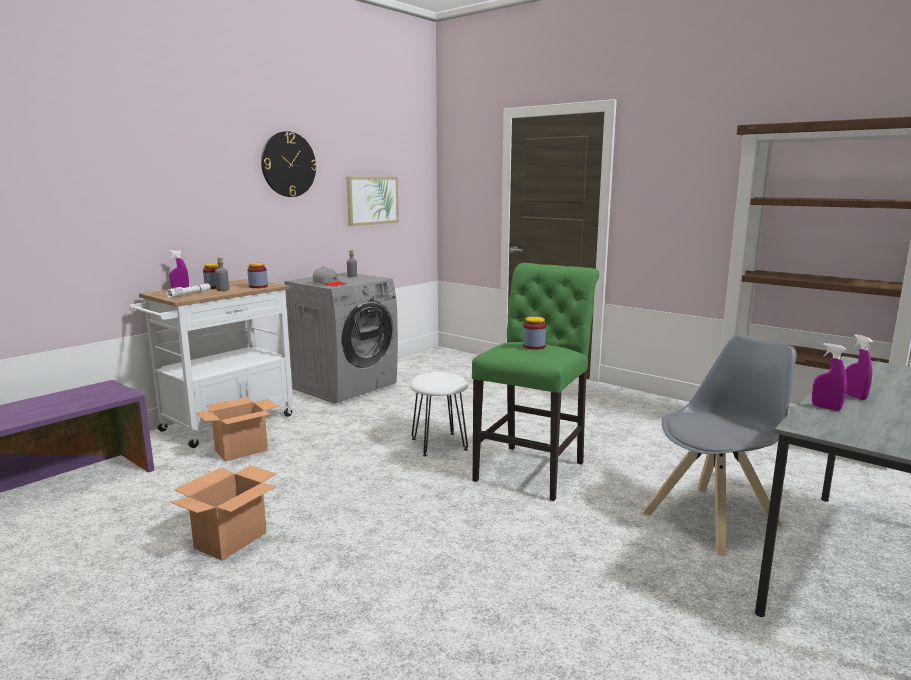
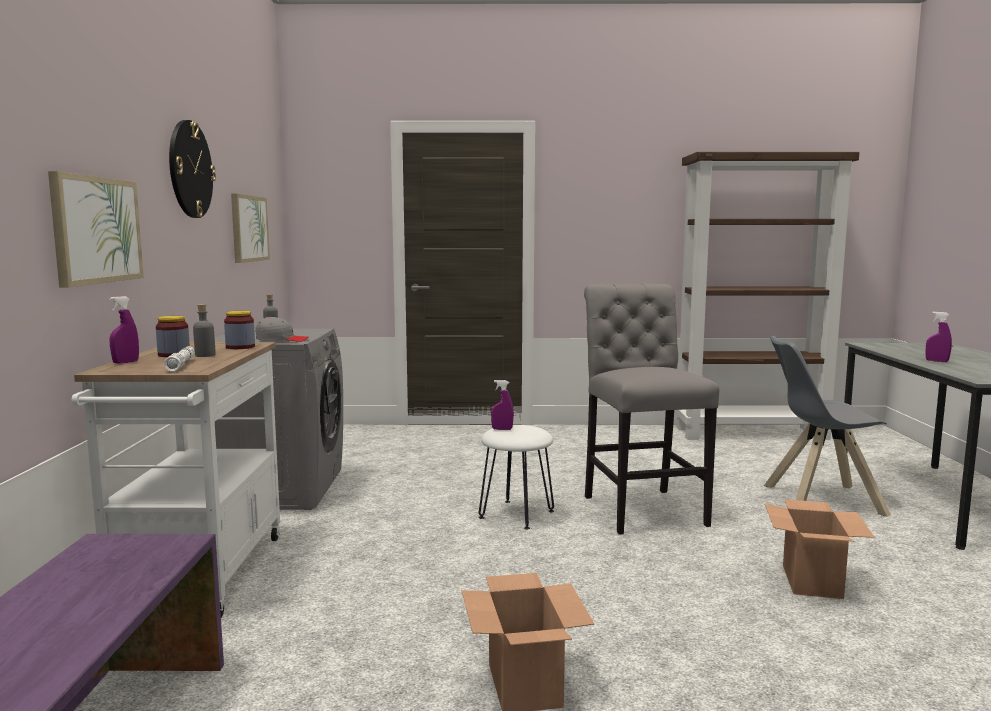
camera: 40 degrees left, 5 degrees down
cardboard box [195,397,279,462] -> cardboard box moved to [765,499,875,599]
green stool [472,263,599,501] -> grey stool [584,284,719,535]
jar [523,317,546,349] -> none
grey chair [642,335,797,556] -> grey chair turned 105 degrees counterclockwise [764,336,891,517]
purple spray bottle [812,343,847,411] -> purple spray bottle moved to [491,380,514,430]
none -> picture [48,171,144,287]

